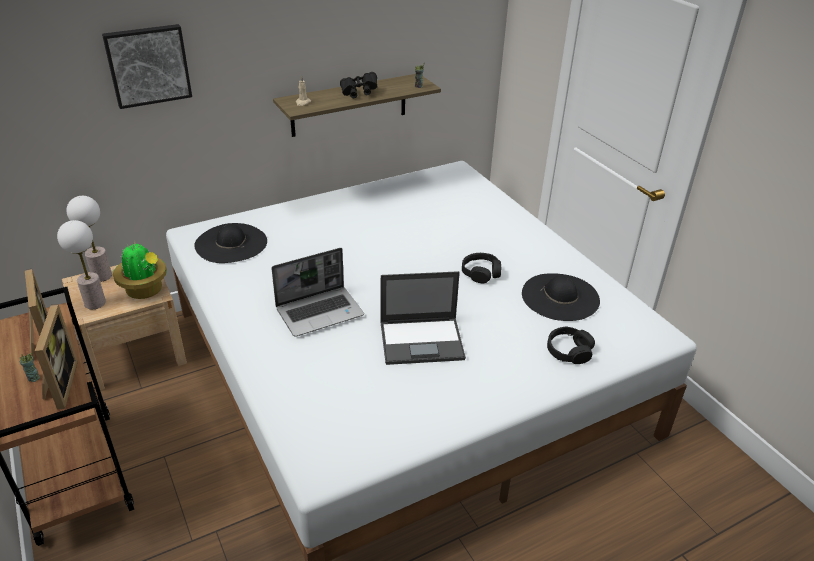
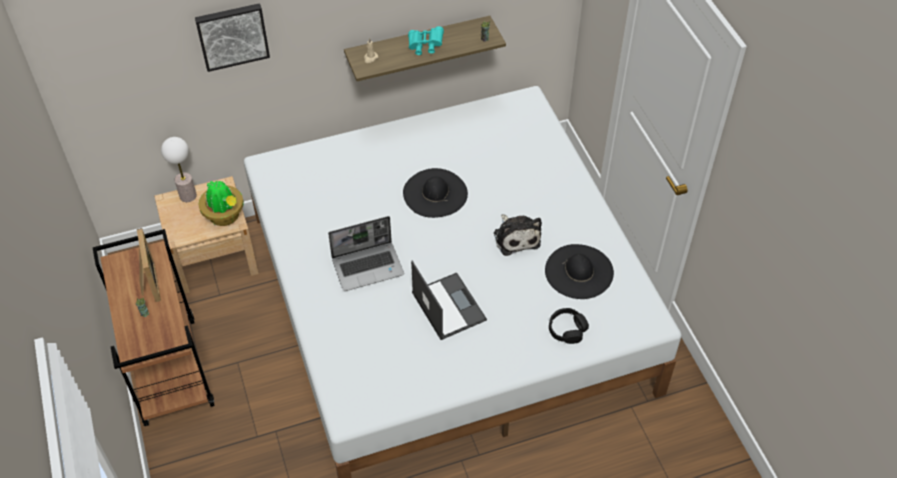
camera: 10 degrees right, 15 degrees up
picture frame [35,304,78,410] -> none
table lamp [57,220,106,309] -> none
black hat [194,223,267,263] -> black hat moved to [403,168,468,218]
black binoculars [340,72,377,98] -> turquoise binoculars [408,26,444,55]
laptop [380,271,466,365] -> laptop turned 120 degrees counterclockwise [411,261,487,340]
black headphones [462,253,501,283] -> plush toy [494,214,542,256]

